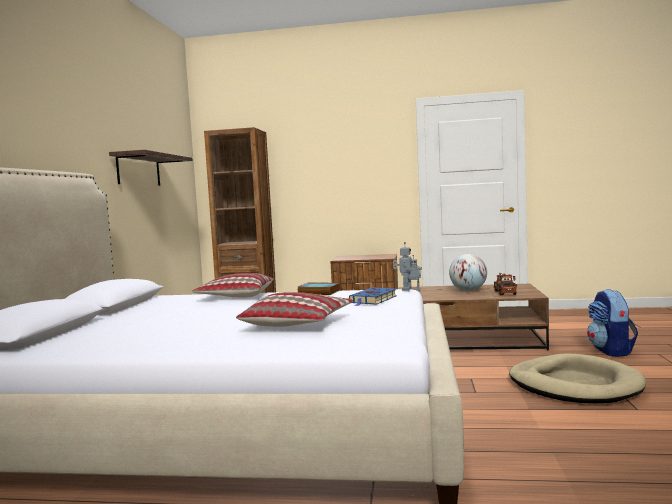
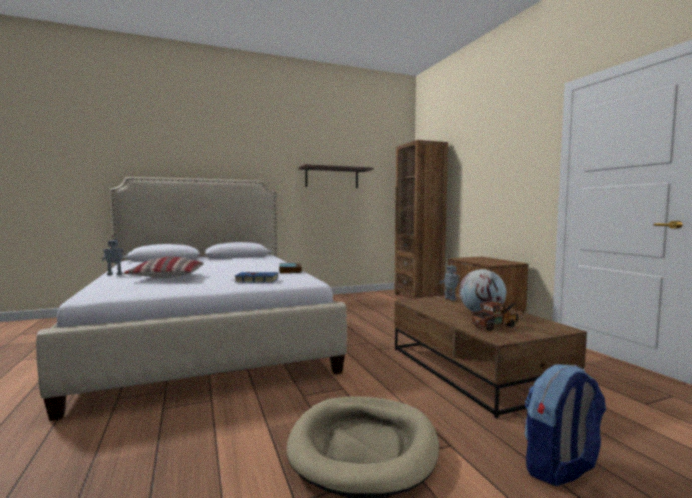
camera: 60 degrees right, 0 degrees up
pillow [192,273,273,298] -> none
toy robot [393,242,418,291] -> toy robot moved to [102,235,123,276]

